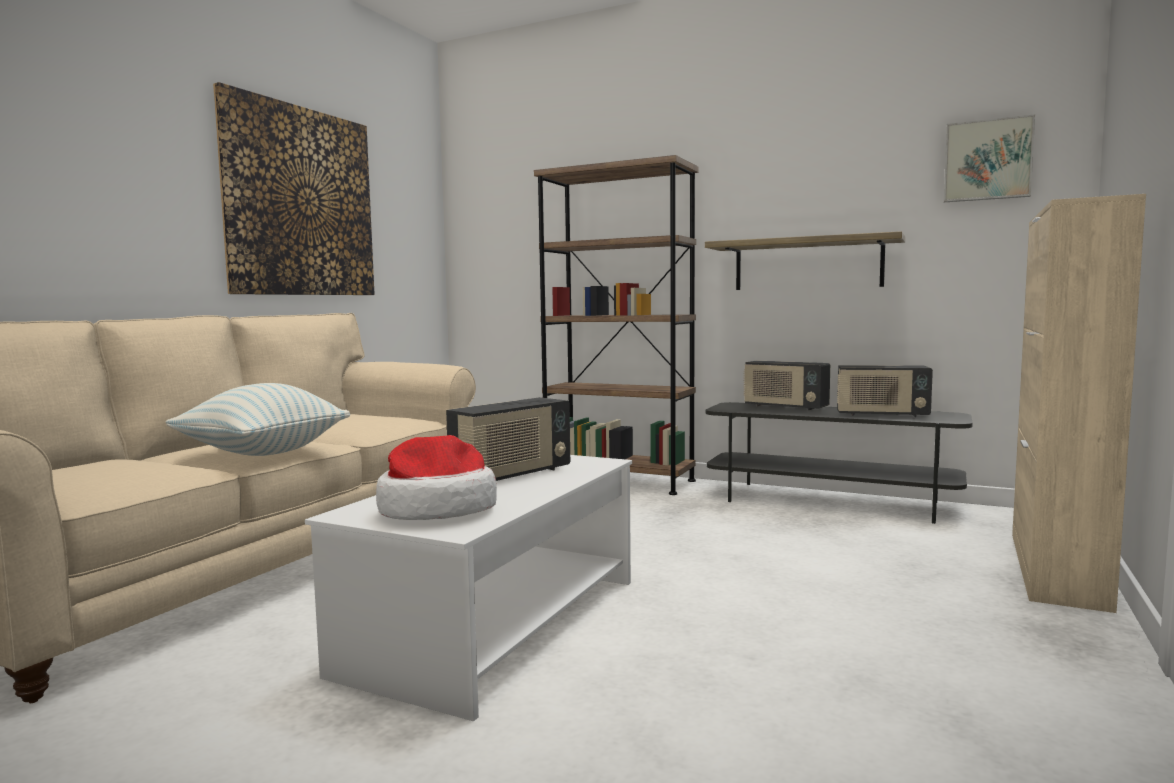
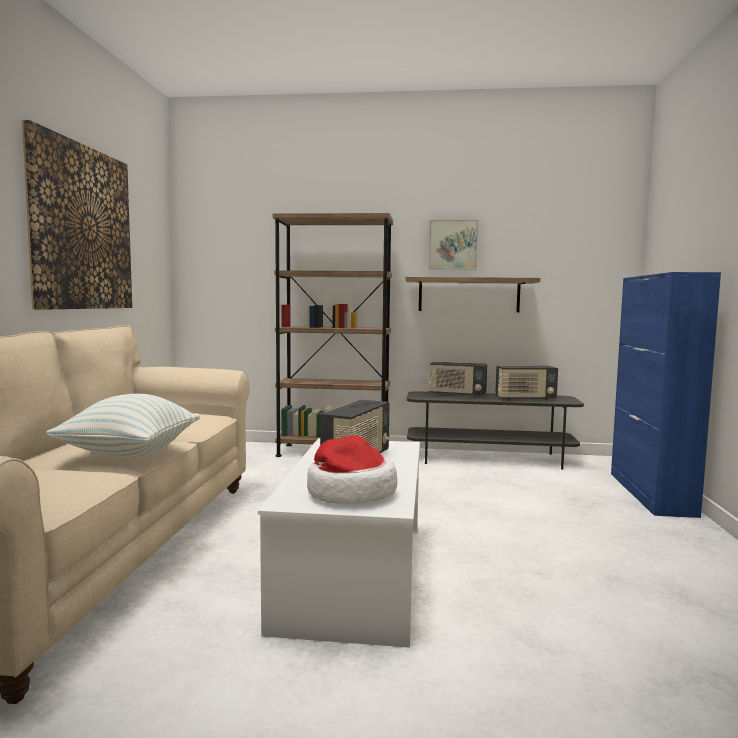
camera: 20 degrees left, 0 degrees up
picture [944,114,1035,202] -> picture moved to [428,220,479,269]
beige cabinet [1012,194,1146,613] -> blue cabinet [611,272,721,518]

